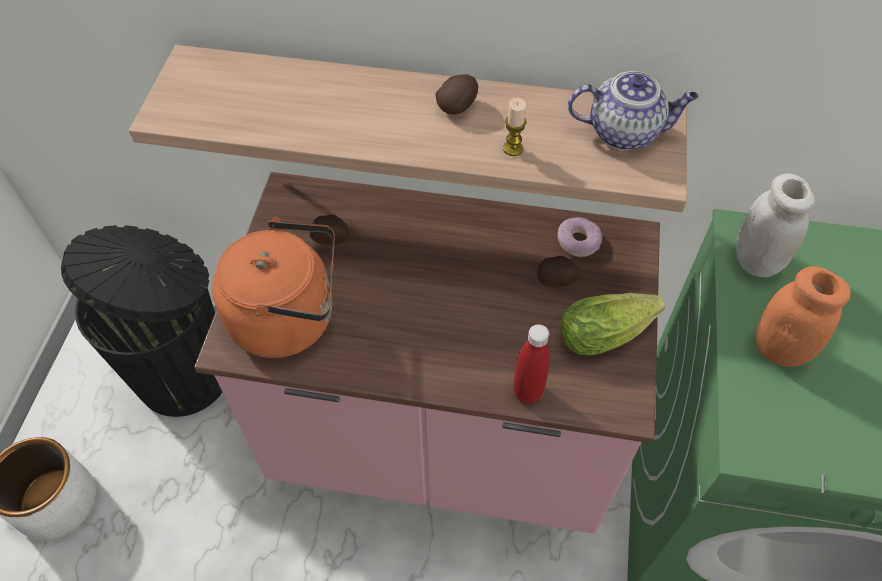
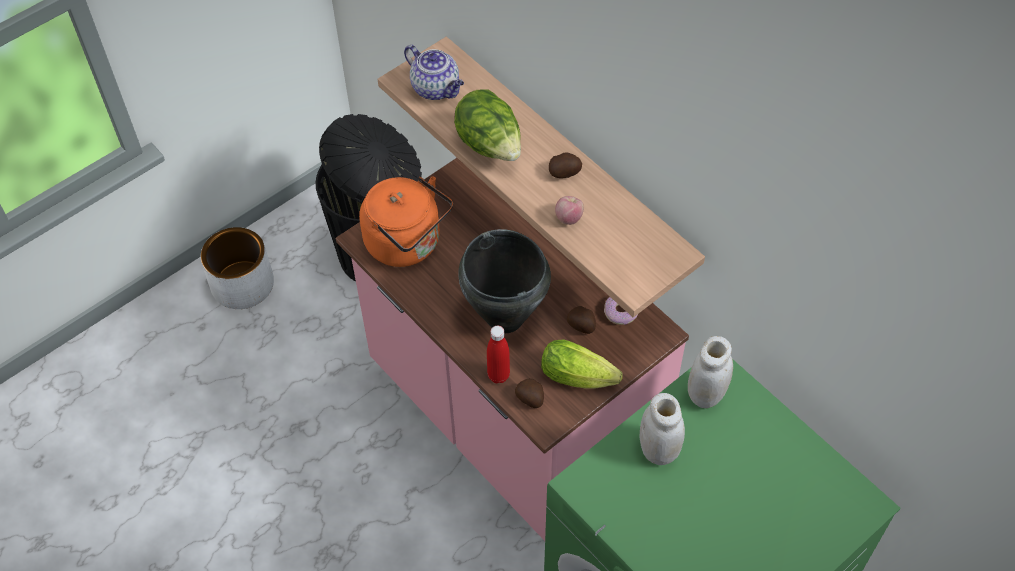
camera: 40 degrees right, 0 degrees up
potato [310,214,349,245] -> potato moved to [515,378,544,408]
candle [503,98,526,156] -> apple [555,196,584,225]
teapot [568,71,699,150] -> teapot moved to [404,45,464,100]
orange jar [755,266,851,367] -> white jar [640,393,685,465]
none -> lettuce [454,89,521,161]
none -> black cooking pot [458,229,551,333]

